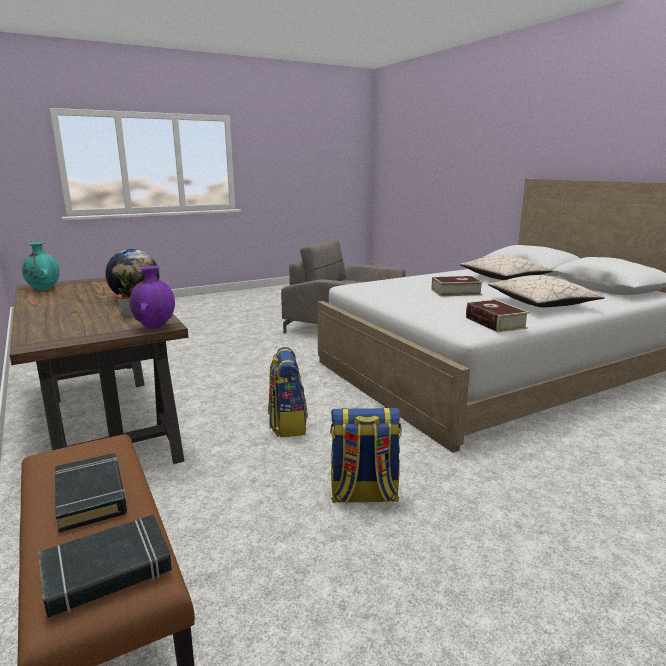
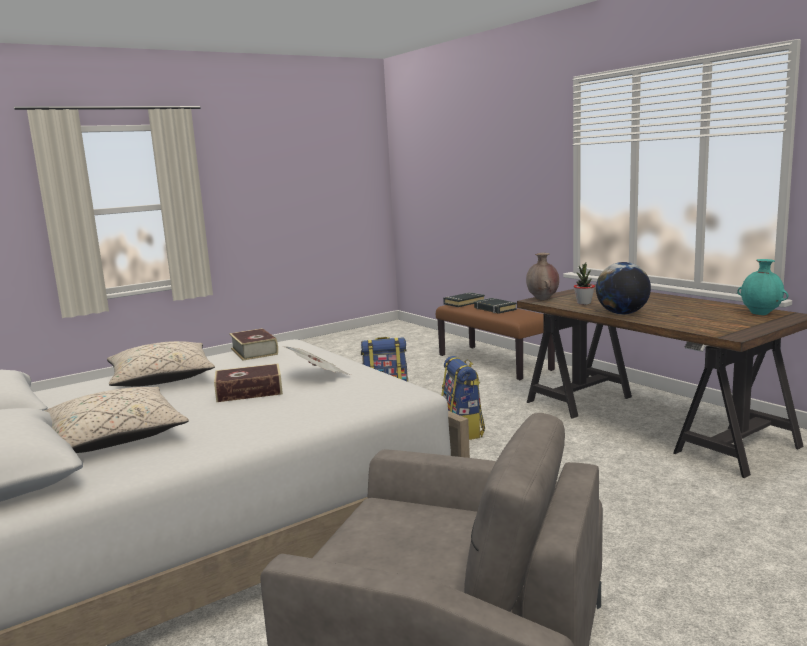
camera: 175 degrees right, 5 degrees down
purple vase [129,266,175,329] -> brown vase [526,253,559,300]
none -> newspaper [283,346,352,375]

